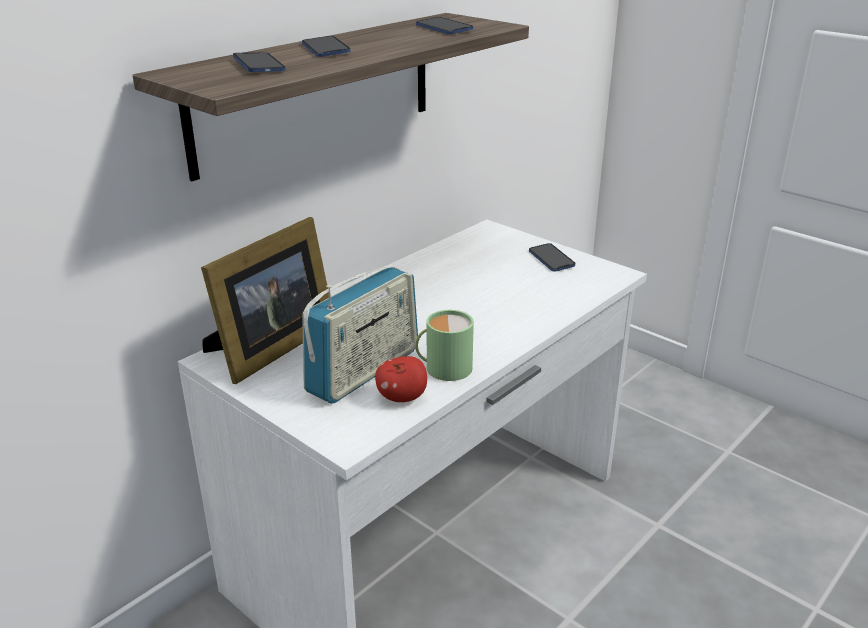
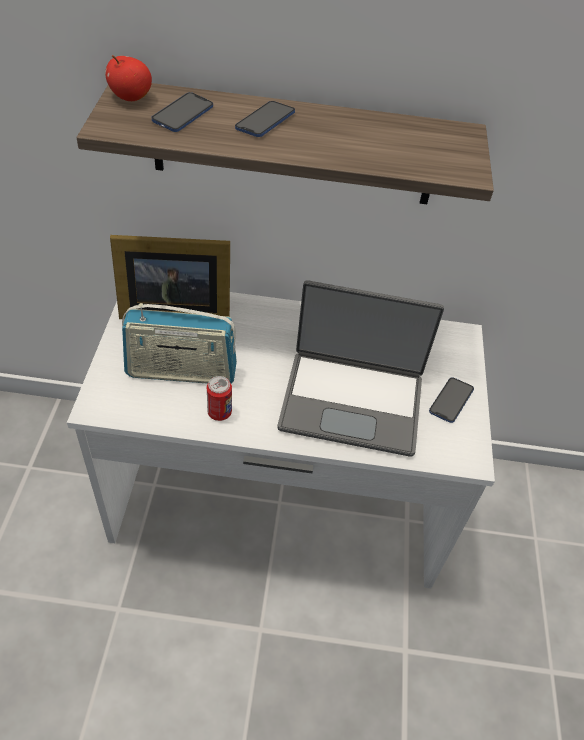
camera: 50 degrees right, 20 degrees up
apple [375,356,427,402] -> apple moved to [105,55,152,101]
green mug [415,310,474,381] -> can [207,376,232,421]
phone [416,17,473,34] -> none
none -> laptop [277,280,444,457]

